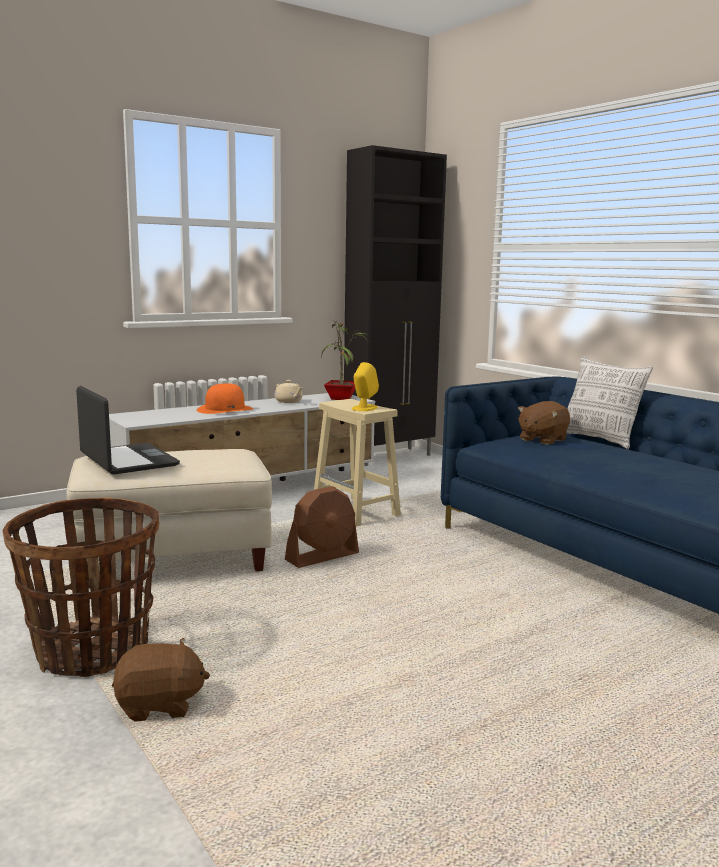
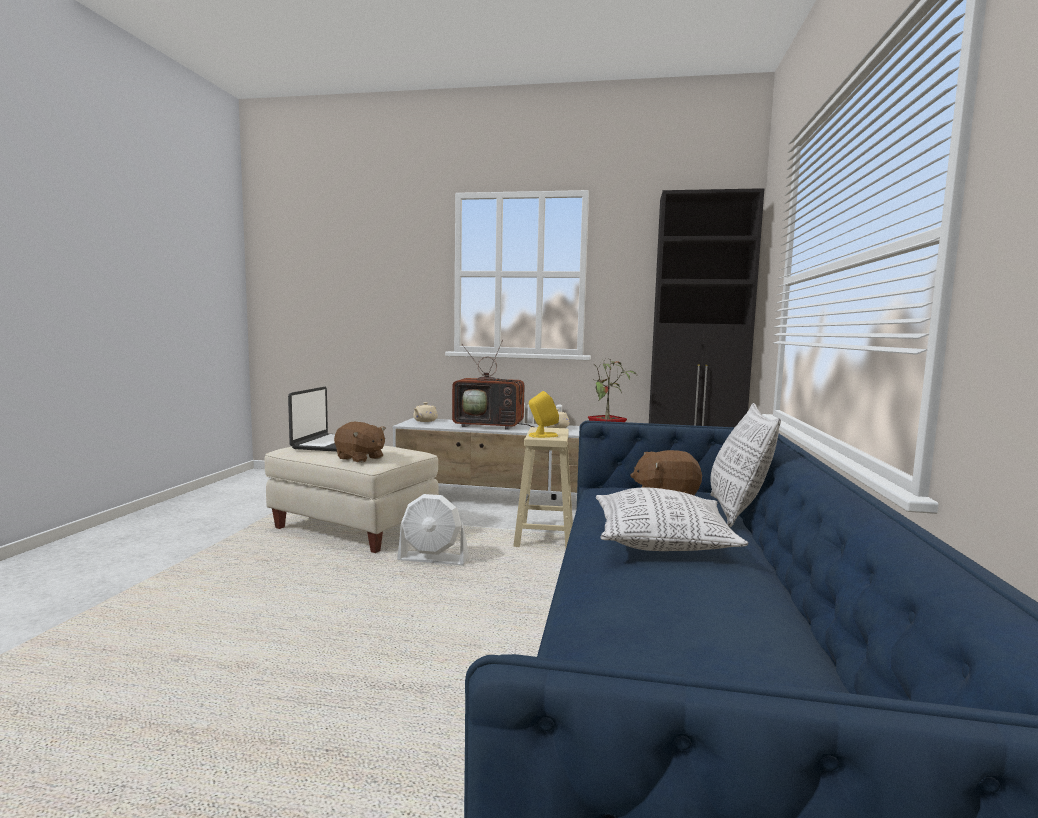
camera: 45 degrees right, 5 degrees down
basket [3,497,159,677] -> none
brown plush toy [112,638,210,721] -> brown plush toy moved to [334,422,386,463]
orange hat [197,383,253,414] -> television [452,340,534,430]
brown fan [285,486,359,568] -> white fan [397,494,469,565]
none -> beige teapot [413,402,438,422]
none -> pillow [596,488,749,551]

